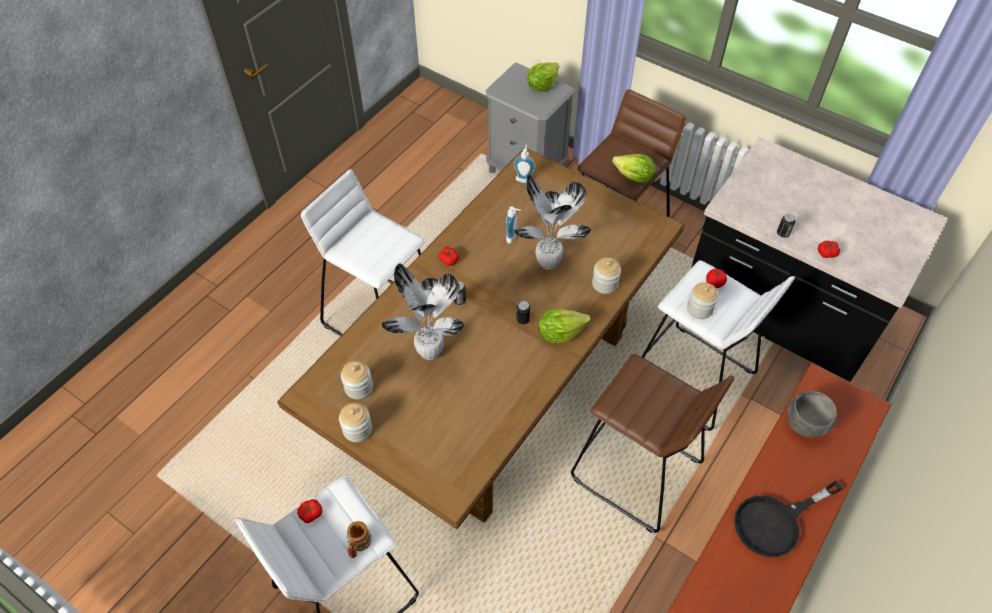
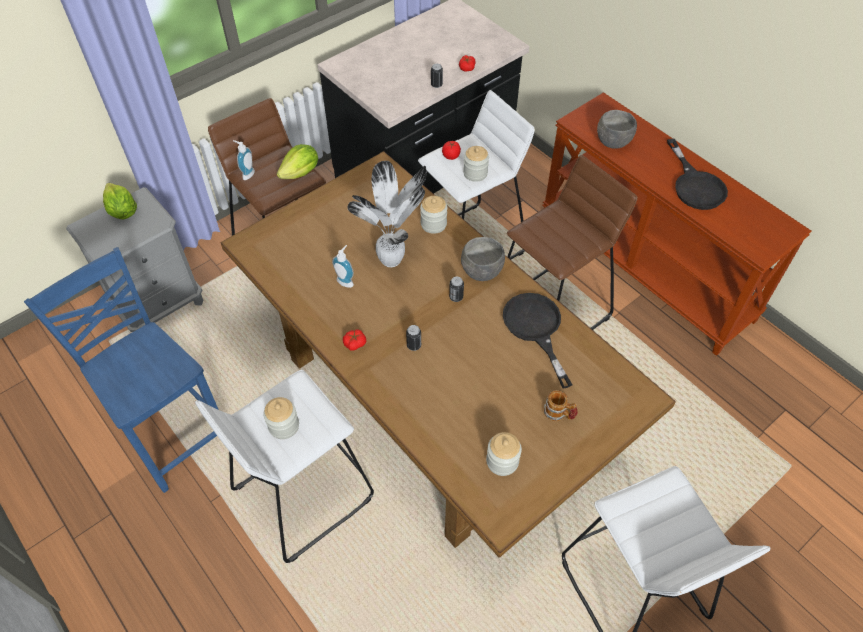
camera: 75 degrees left, 0 degrees up
tomato [297,499,322,523] -> none
jar [339,402,372,442] -> jar moved to [263,397,299,439]
mug [347,521,372,558] -> mug moved to [544,390,578,421]
potted plant [382,263,464,360] -> none
soap dispenser [514,144,535,183] -> soap dispenser moved to [233,140,255,180]
lettuce [538,309,590,343] -> grey bowl [461,237,505,281]
none -> blue chair [24,247,219,493]
none -> black frying pan [503,293,573,388]

